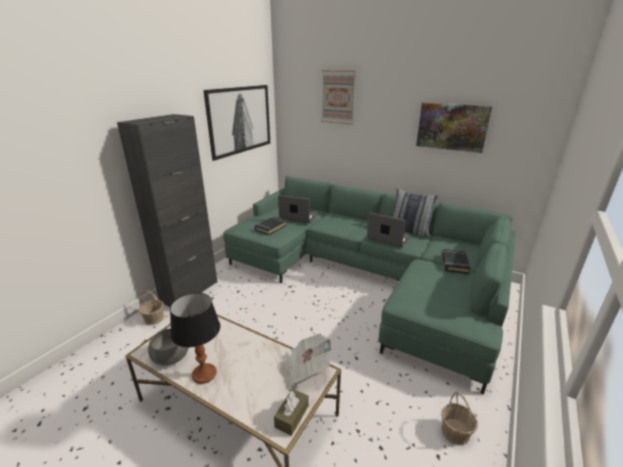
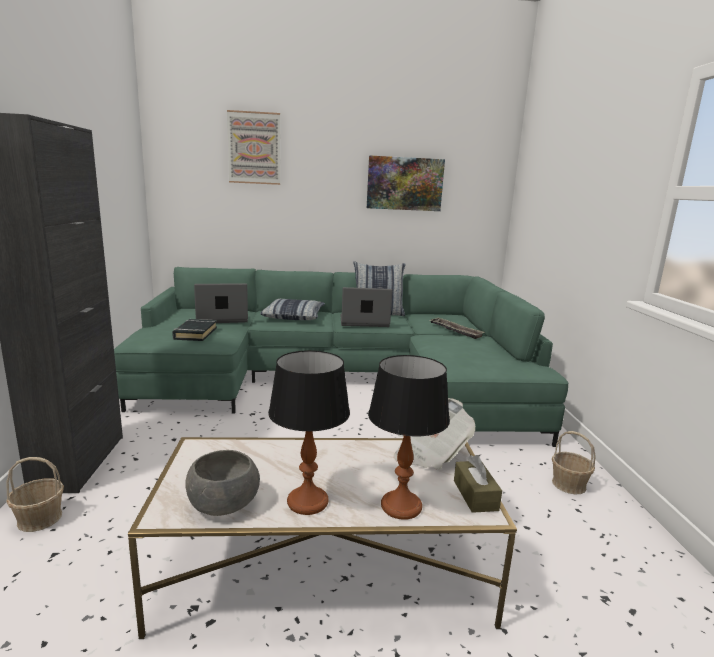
camera: 35 degrees left, 10 degrees down
picture [203,85,270,161] -> none
black book [442,249,471,274] -> tray [430,318,484,339]
none -> pillow [260,299,325,320]
none -> table lamp [368,355,450,520]

